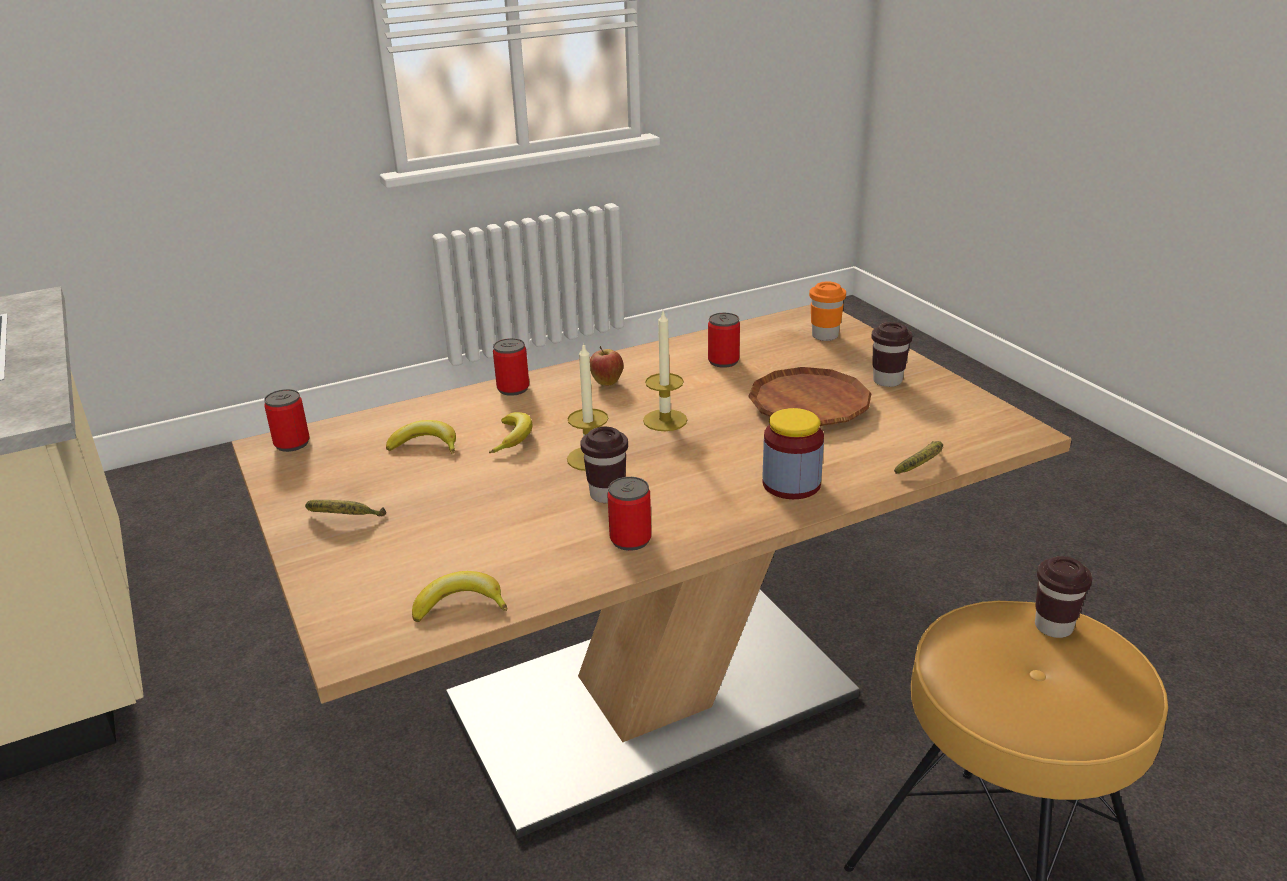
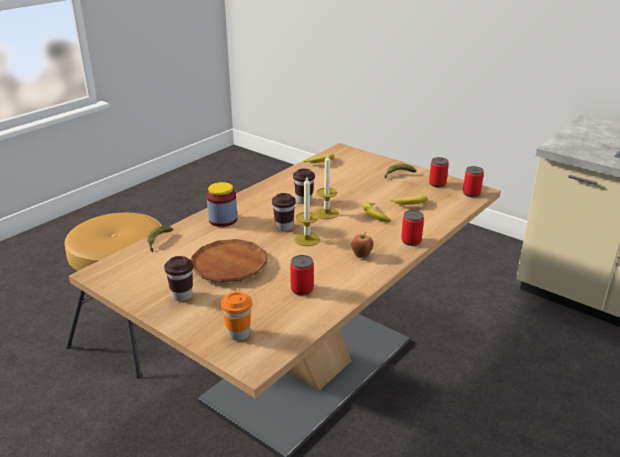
camera: 155 degrees right, 0 degrees up
can [607,477,651,551] -> can moved to [429,157,449,187]
brown cup [1035,556,1092,638] -> brown cup moved to [272,193,296,231]

